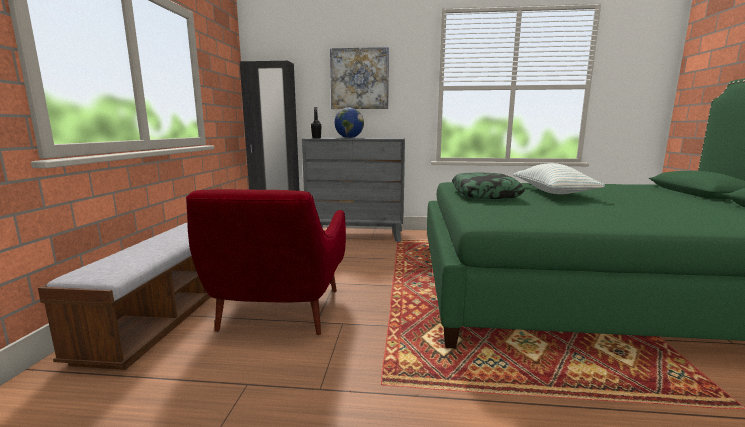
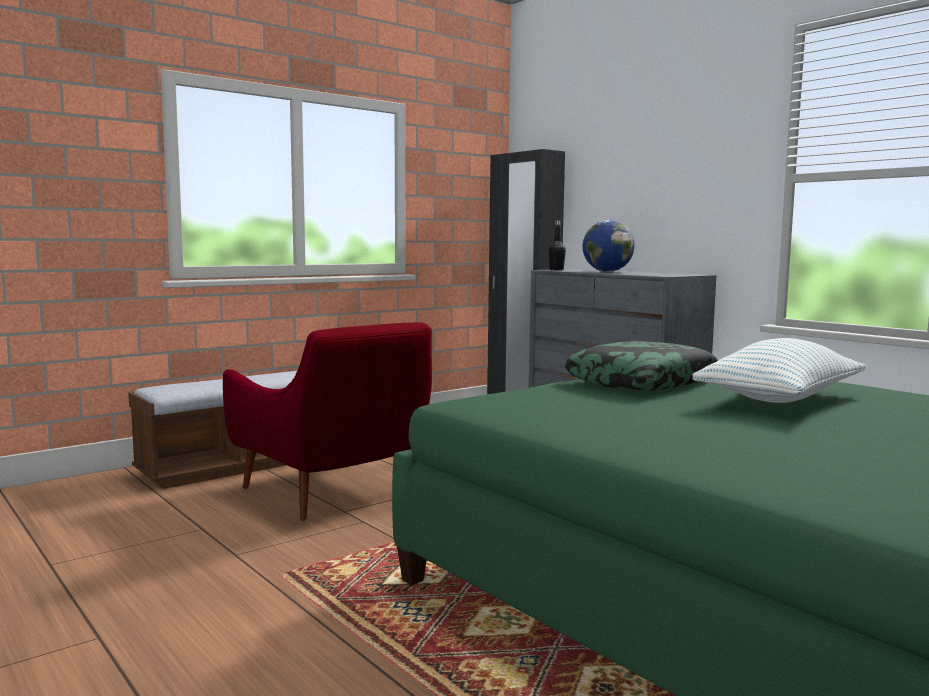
camera: 45 degrees right, 5 degrees down
red armchair [186,189,346,335] -> red armchair turned 90 degrees counterclockwise [223,322,432,521]
picture [330,47,389,109] -> none

